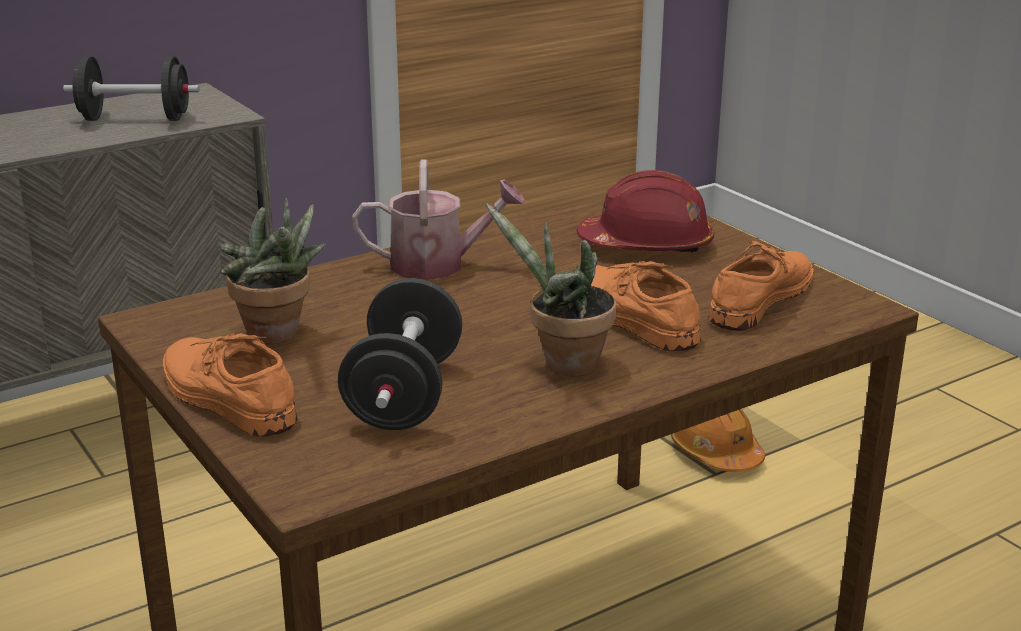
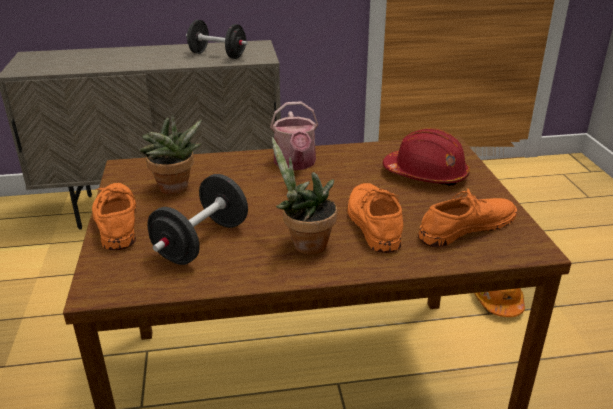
camera: 25 degrees right, 5 degrees up
watering can [352,159,526,280] -> watering can turned 60 degrees clockwise [270,101,318,170]

